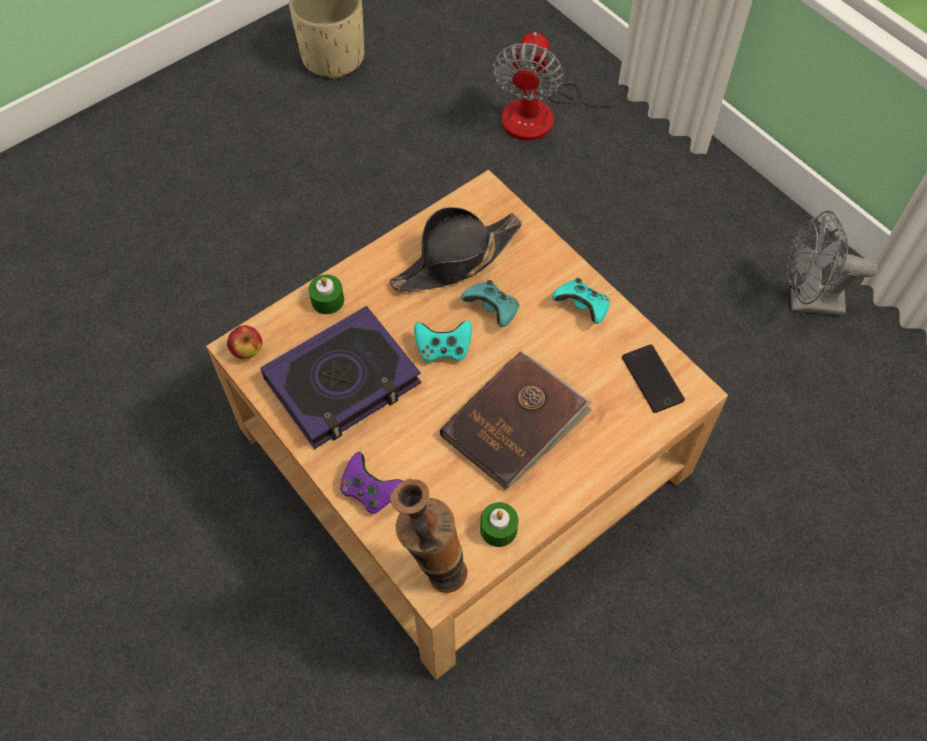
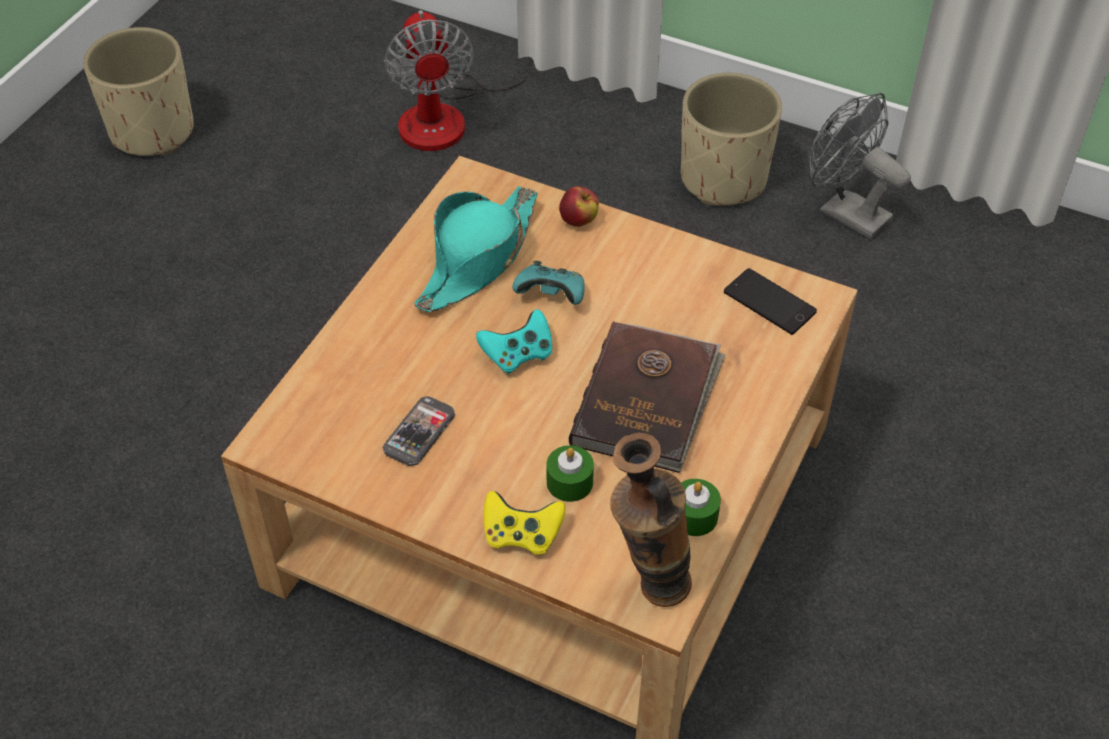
camera: 25 degrees left, 10 degrees down
apple [227,325,262,359] -> apple moved to [559,186,599,227]
book [261,306,421,449] -> phone [383,396,455,466]
green candle [309,274,344,314] -> green candle moved to [547,445,594,502]
purple game controller [340,452,403,514] -> yellow game controller [484,491,565,555]
black hat [390,207,522,292] -> turquoise hat [414,186,538,312]
turquoise game controller [552,278,610,324] -> none
grey fan [787,211,877,316] -> grey fan turned 60 degrees clockwise [809,93,911,239]
none -> beige planter [681,73,782,206]

